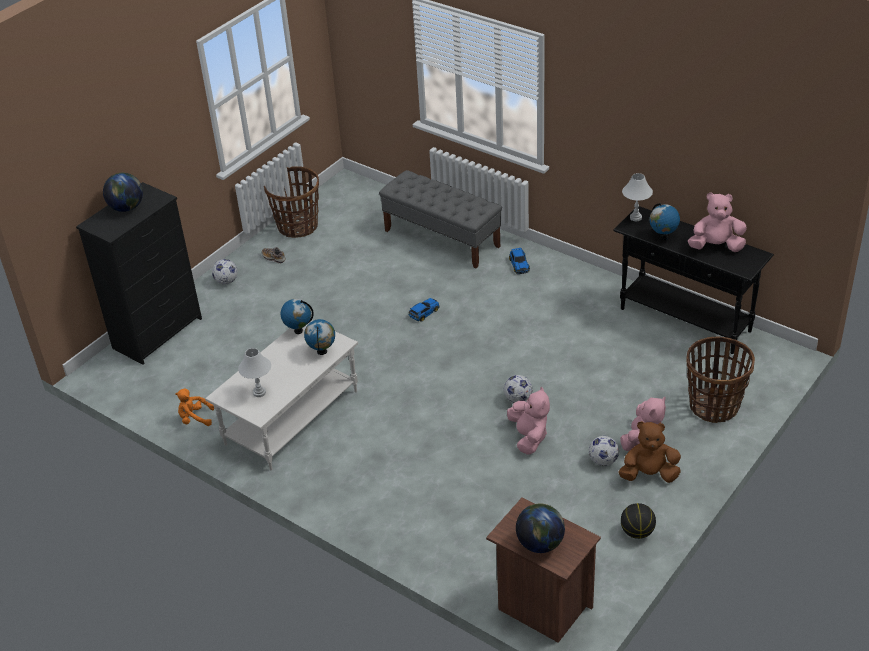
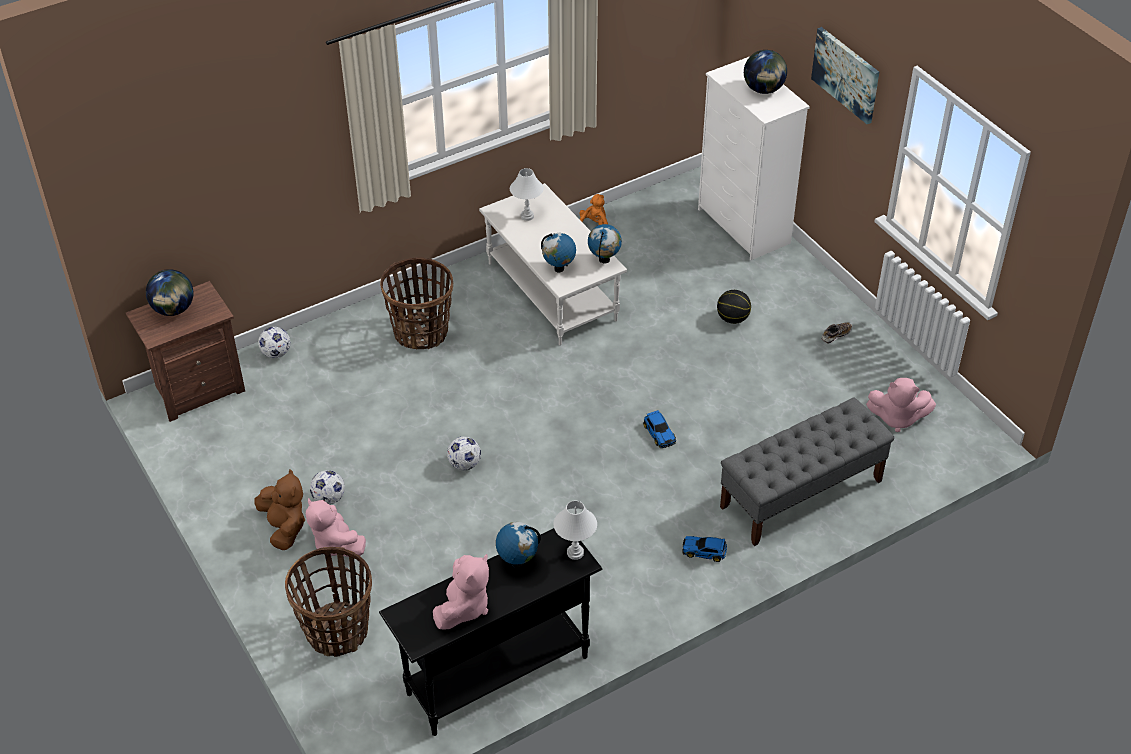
camera: 110 degrees right, 5 degrees up
black dresser [76,182,202,365] -> white dresser [698,57,810,260]
football [212,259,238,285] -> football moved to [258,327,290,358]
basket [264,166,319,238] -> basket moved to [380,257,453,349]
pink plush toy [507,386,550,455] -> pink plush toy moved to [866,378,936,432]
brown plush toy [618,421,681,483] -> brown plush toy turned 45 degrees counterclockwise [254,469,305,550]
basketball [621,503,656,539] -> basketball moved to [717,290,751,324]
none -> picture [811,27,879,124]

